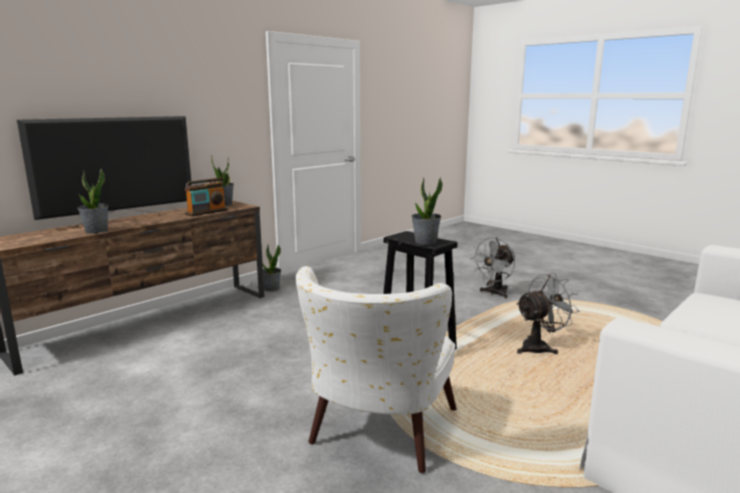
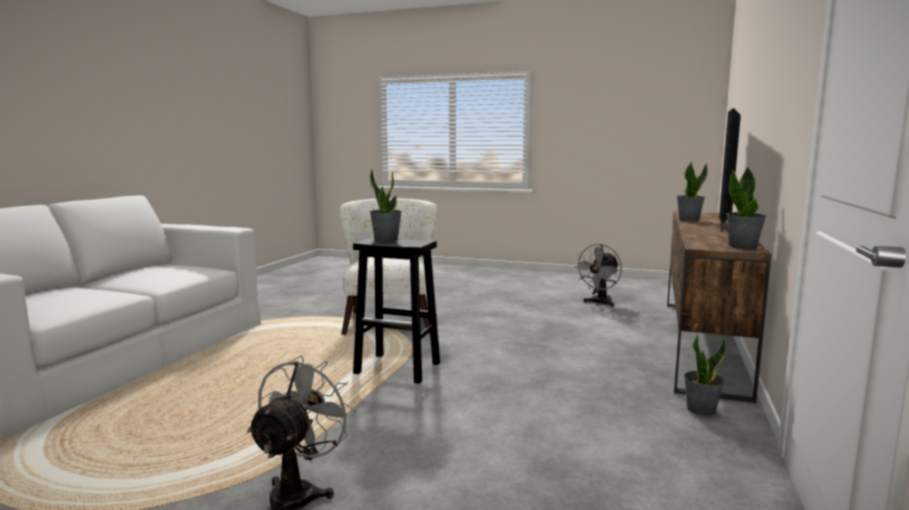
camera: 155 degrees right, 5 degrees down
radio [185,178,228,216] -> none
grey fan [516,273,579,354] -> grey fan moved to [574,244,622,307]

